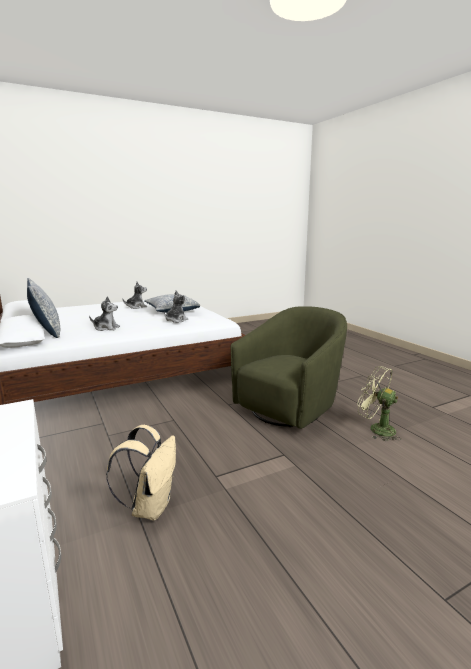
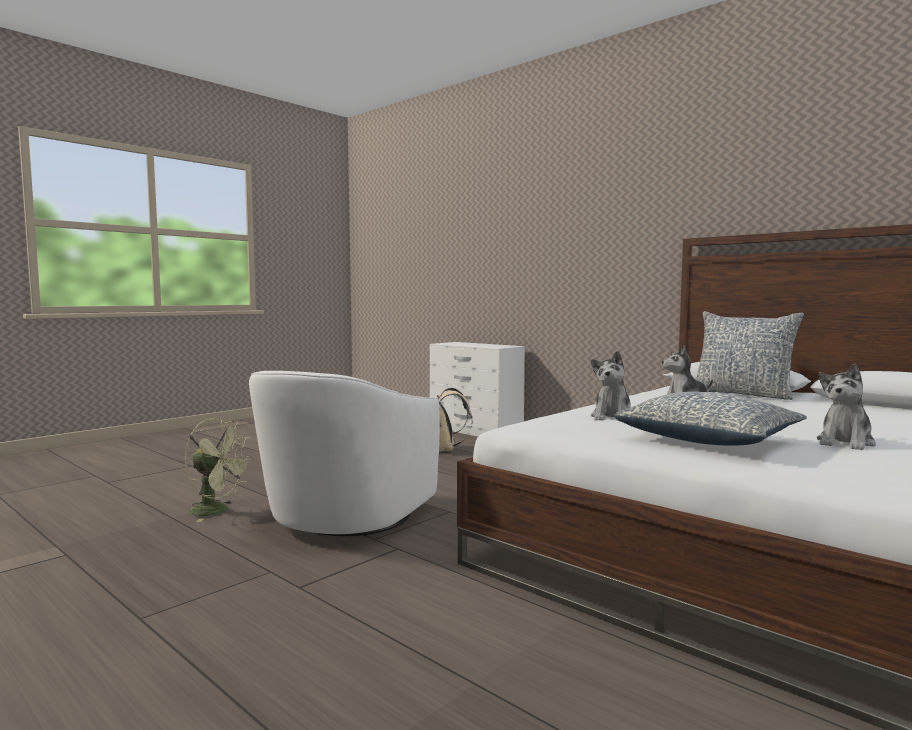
camera: 160 degrees right, 10 degrees down
green armchair [231,306,347,429] -> white armchair [249,371,440,536]

